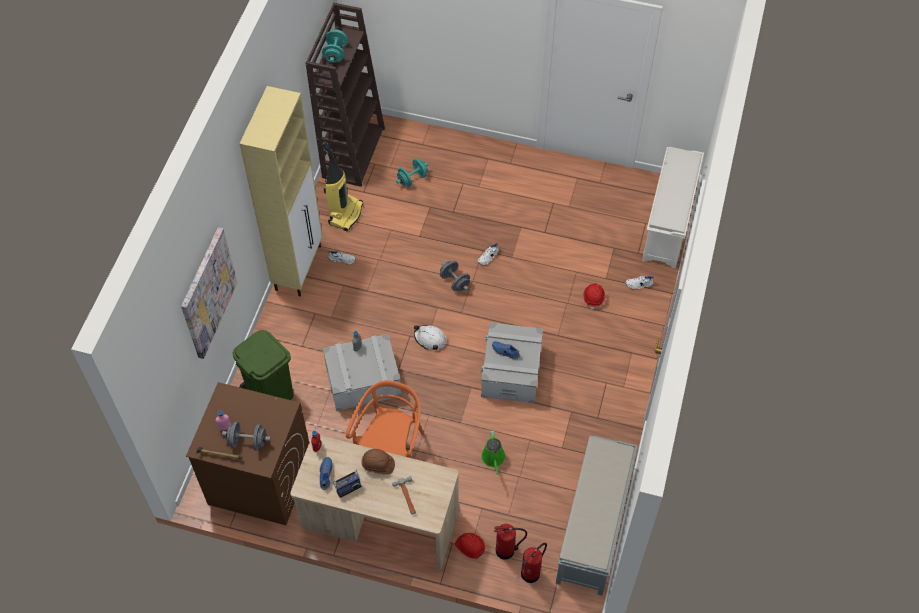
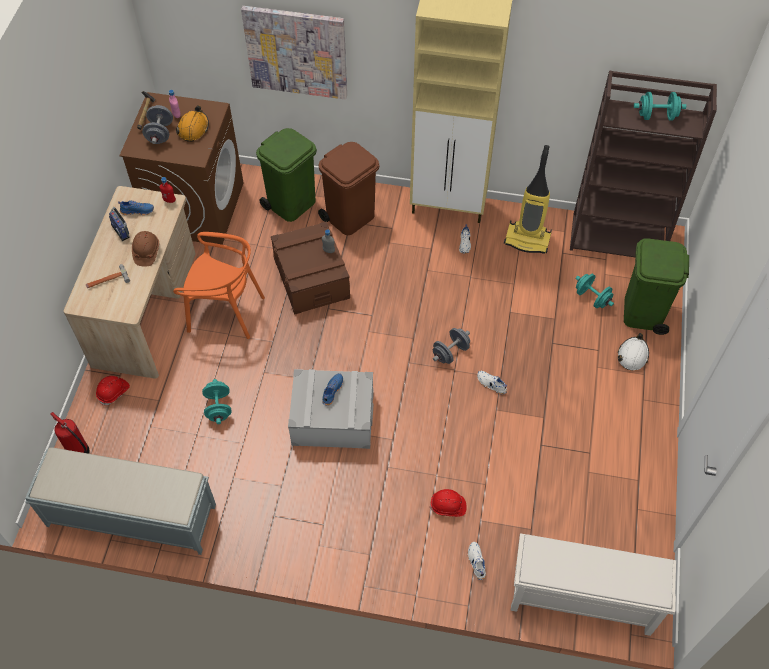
camera: 85 degrees right, 0 degrees up
grey storage box [323,334,402,411] -> brown storage box [271,221,350,315]
white hard hat [414,325,446,350] -> white hard hat moved to [617,333,649,371]
green watering can [481,430,506,475] -> turquoise dumbbell [202,379,231,424]
fire extinguisher [494,524,527,560] -> none
none -> orange hard hat [176,105,209,142]
none -> brown trash can [318,142,379,235]
none -> green trash can [624,238,689,335]

